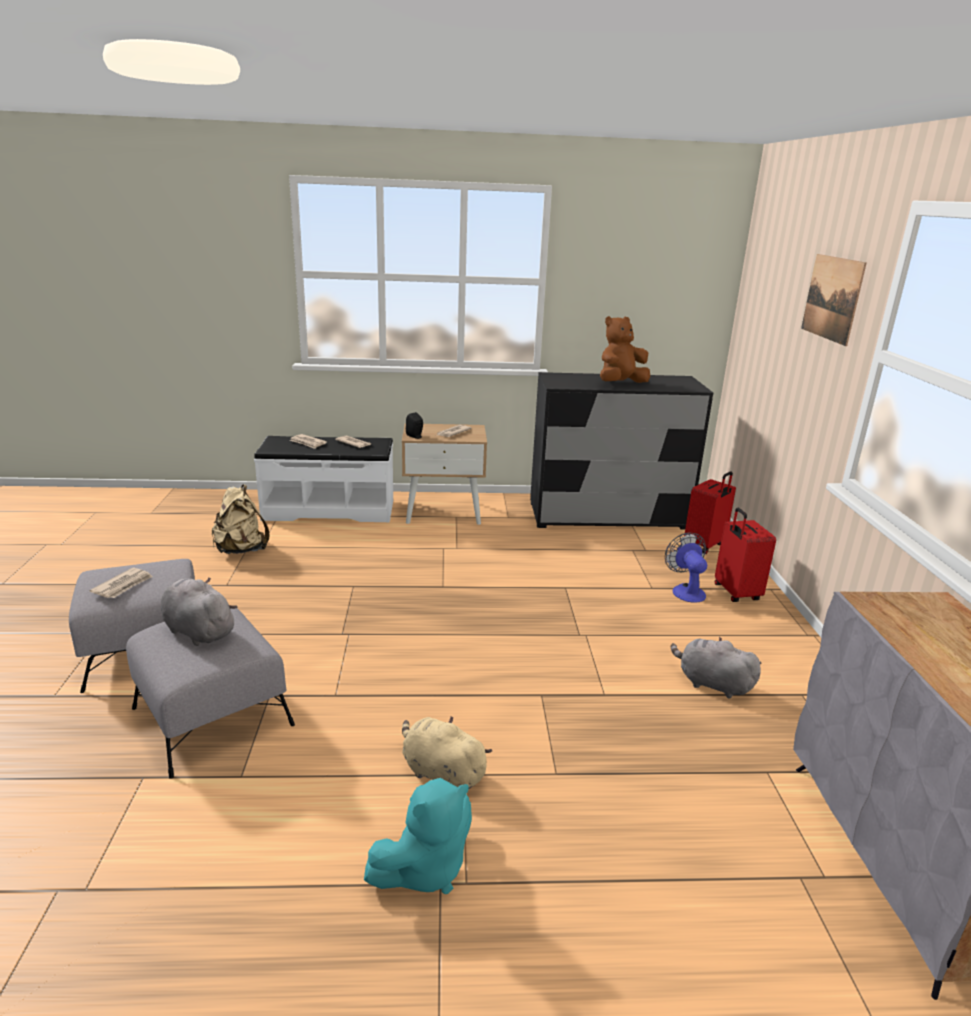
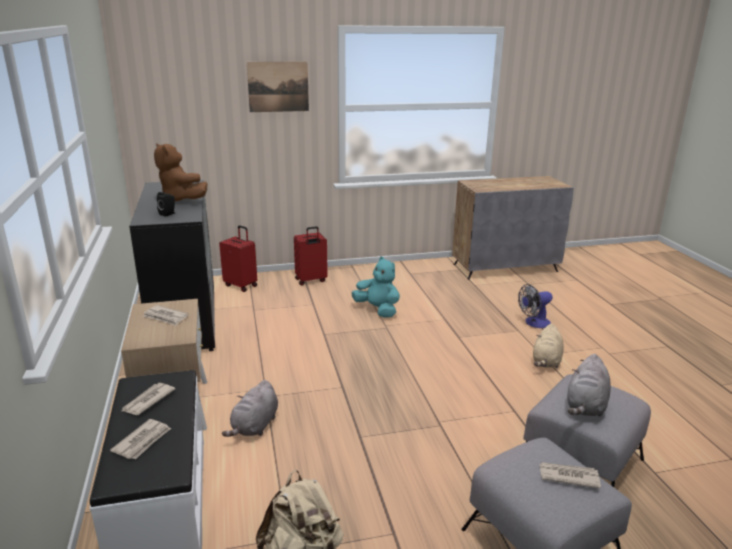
camera: 100 degrees left, 0 degrees up
turquoise plush toy [364,778,472,894] -> turquoise plush toy moved to [352,257,400,318]
black speaker [406,412,423,439] -> black speaker moved to [157,192,175,217]
fan [665,532,707,603] -> fan moved to [518,284,553,328]
grey plush toy [671,637,761,698] -> grey plush toy moved to [222,380,278,437]

